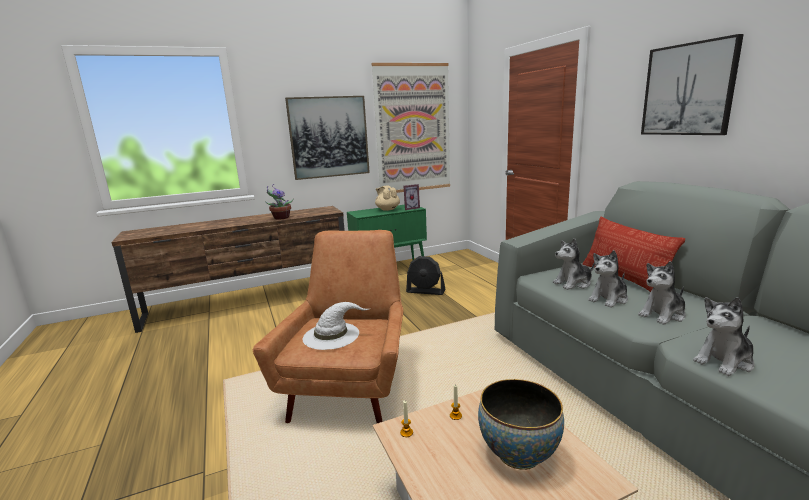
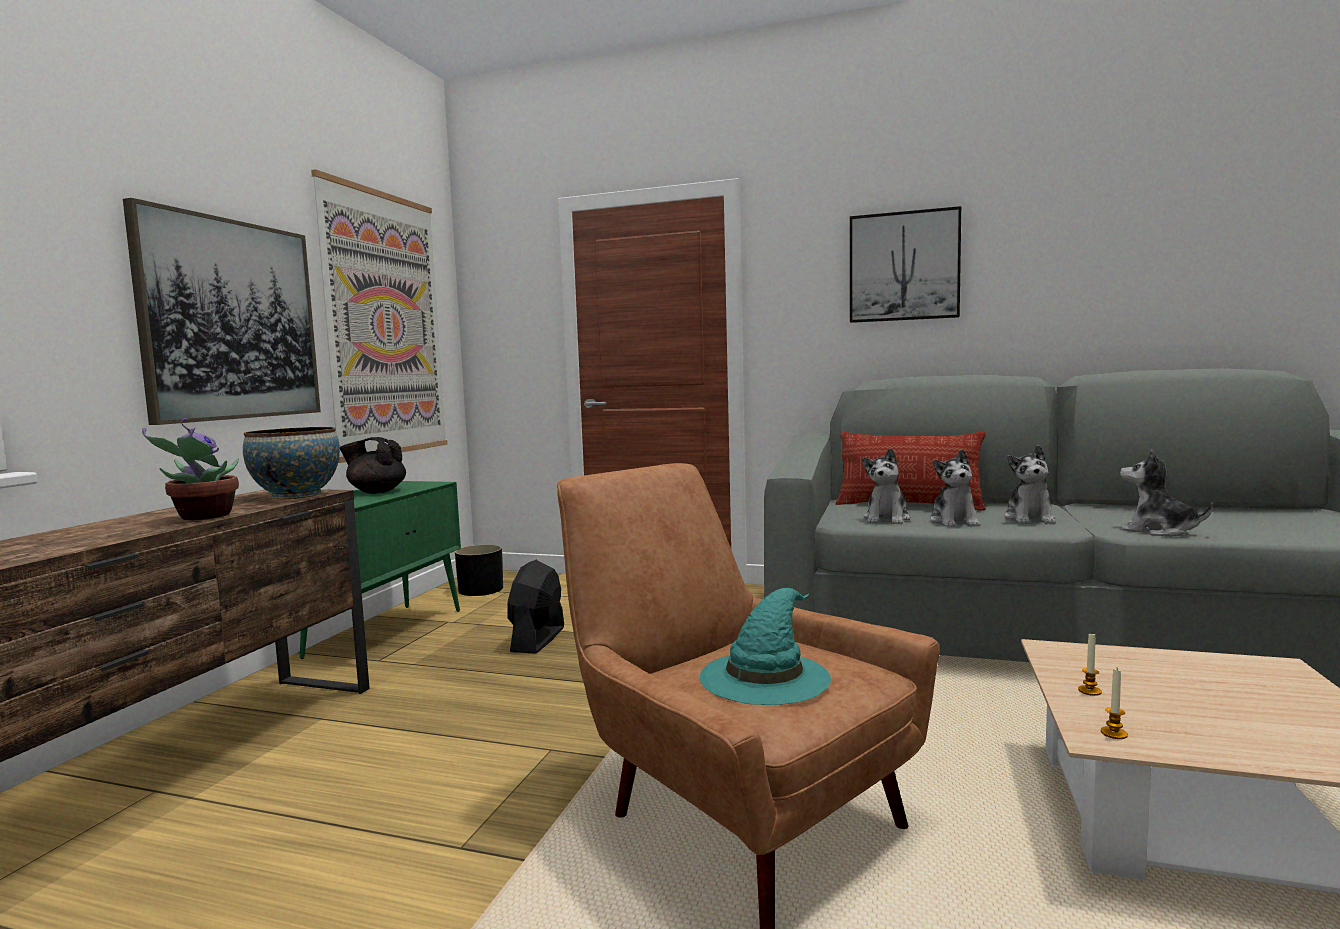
camera: 50 degrees left, 10 degrees down
white hat [303,302,369,350] -> turquoise hat [700,588,831,705]
beige teapot [375,185,400,211] -> black teapot [340,437,406,494]
picture frame [404,184,420,210] -> none
black fan [406,256,446,295] -> black fan turned 135 degrees clockwise [507,560,564,654]
bowl [478,379,564,470] -> bowl moved to [243,427,340,499]
plush toy [693,297,755,376] -> plush toy turned 120 degrees clockwise [1120,450,1213,536]
none -> black planter [455,544,503,596]

